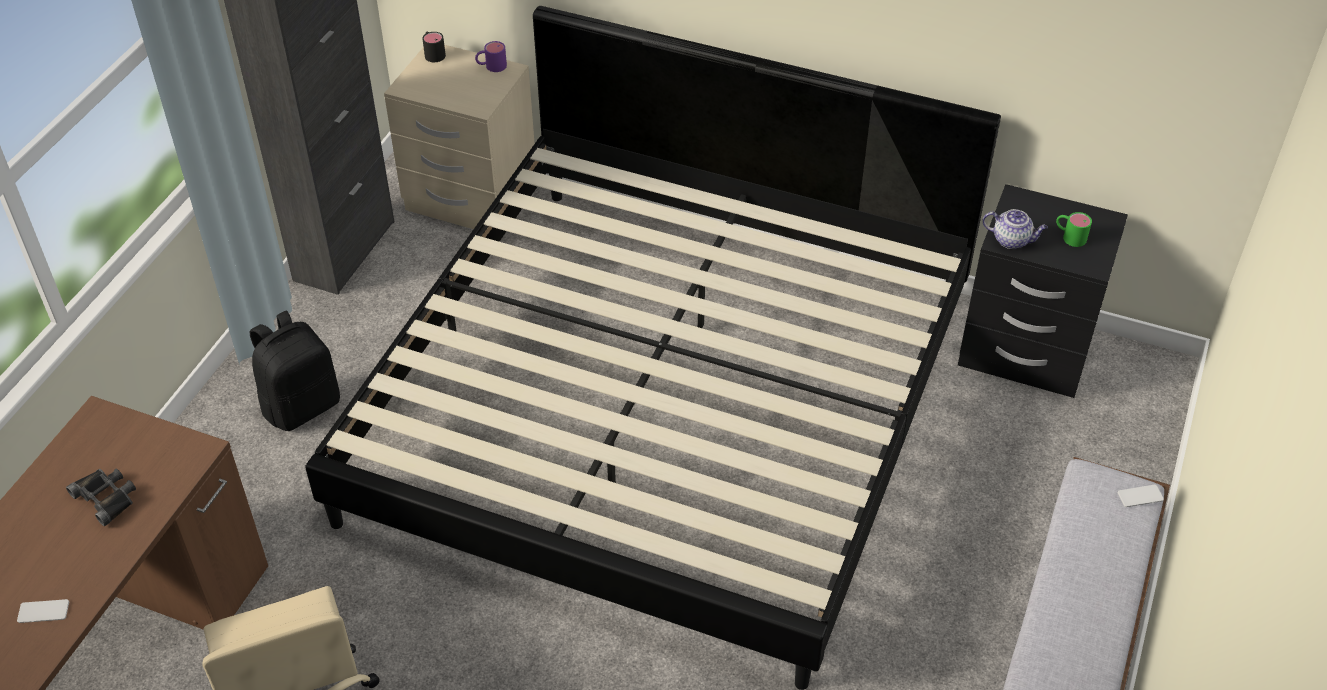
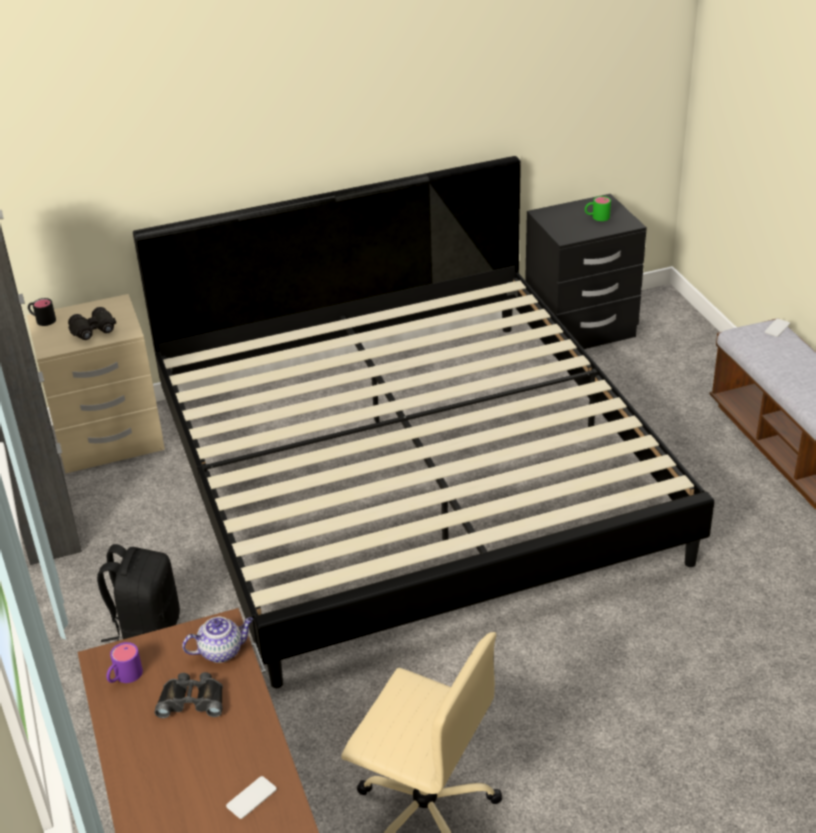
camera: 40 degrees left, 10 degrees down
purple mug [475,41,507,72] -> purple mug moved to [106,642,143,683]
teapot [983,209,1048,249] -> teapot moved to [182,617,253,663]
none -> black binoculars [68,307,116,340]

